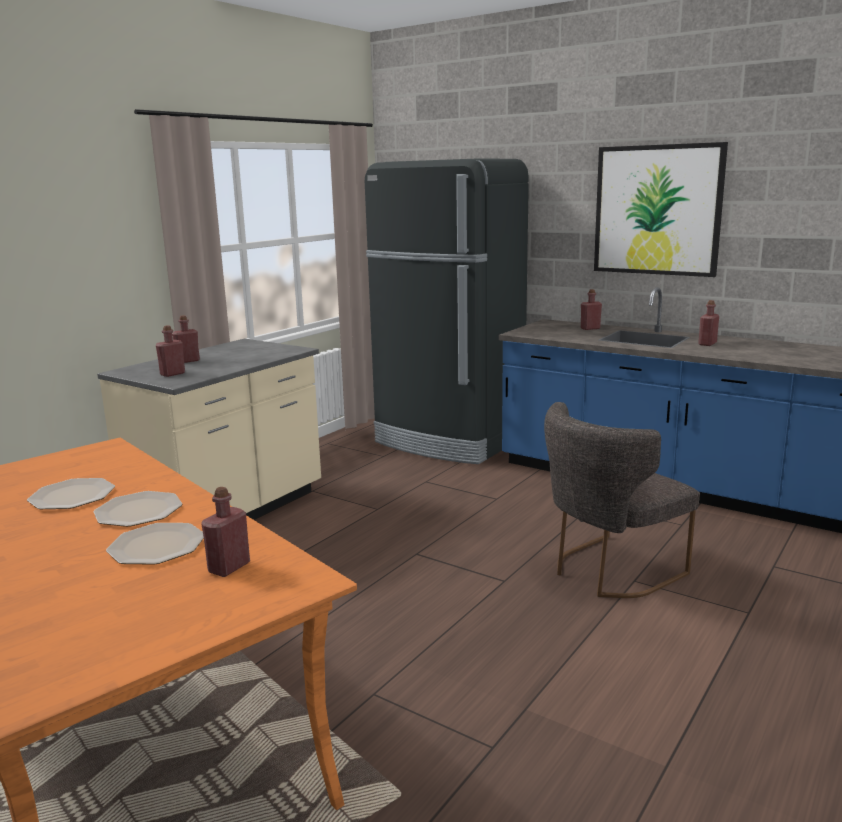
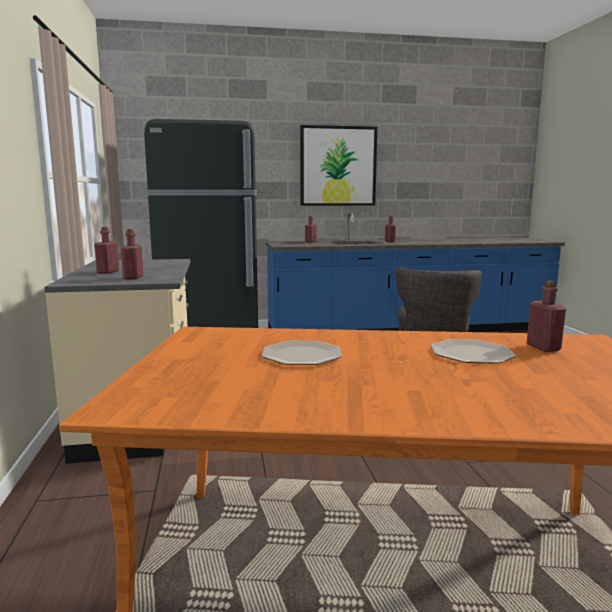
camera: 45 degrees left, 5 degrees down
plate [93,491,182,527] -> none

